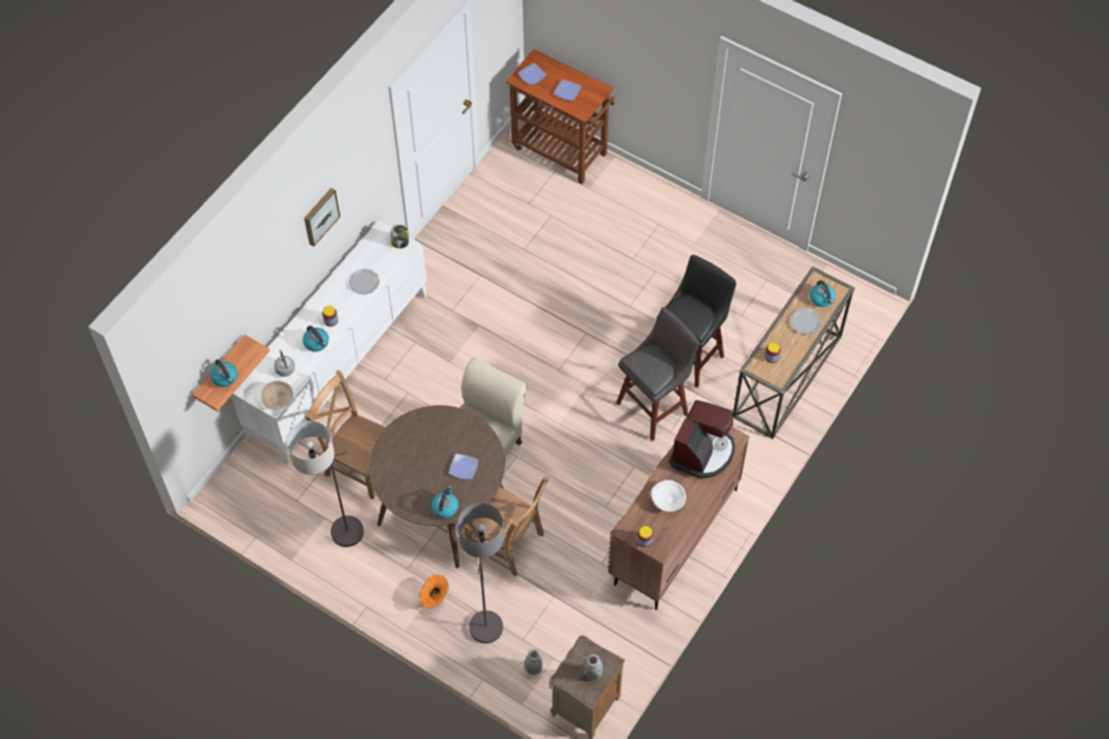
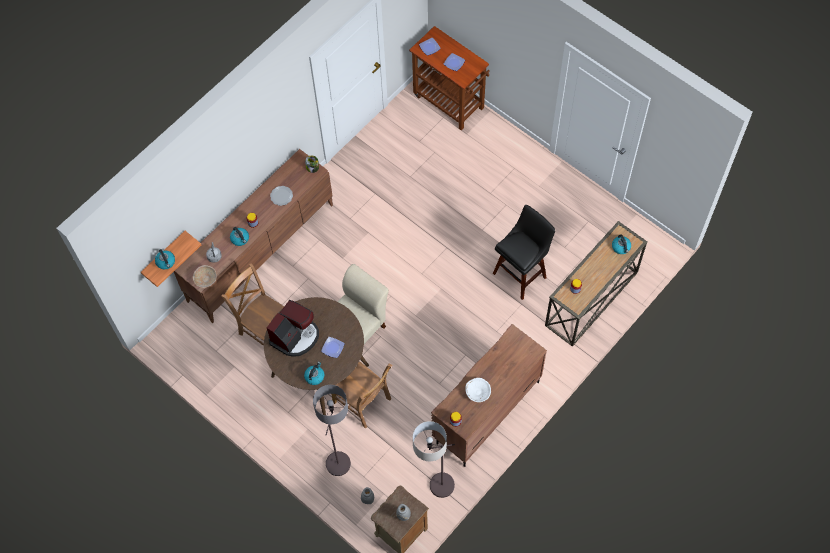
camera: 10 degrees right, 5 degrees up
white cabinet [231,221,427,465] -> brown cabinet [174,149,333,323]
grey floor lamp [286,421,364,547] -> grey floor lamp moved to [412,421,455,498]
picture [304,188,340,247] -> none
orange vase [419,575,449,608] -> none
grey stool [616,307,700,441] -> none
coffee machine [669,400,735,478] -> coffee machine moved to [267,300,319,357]
plate [790,308,822,335] -> none

